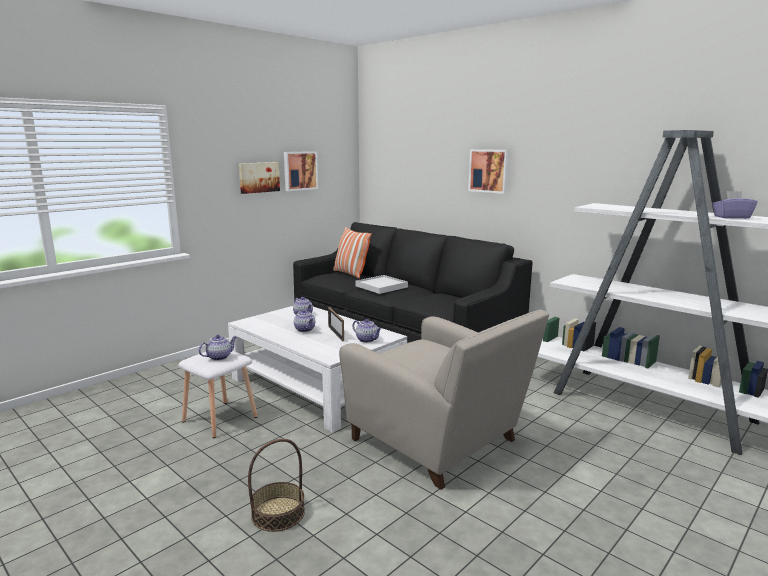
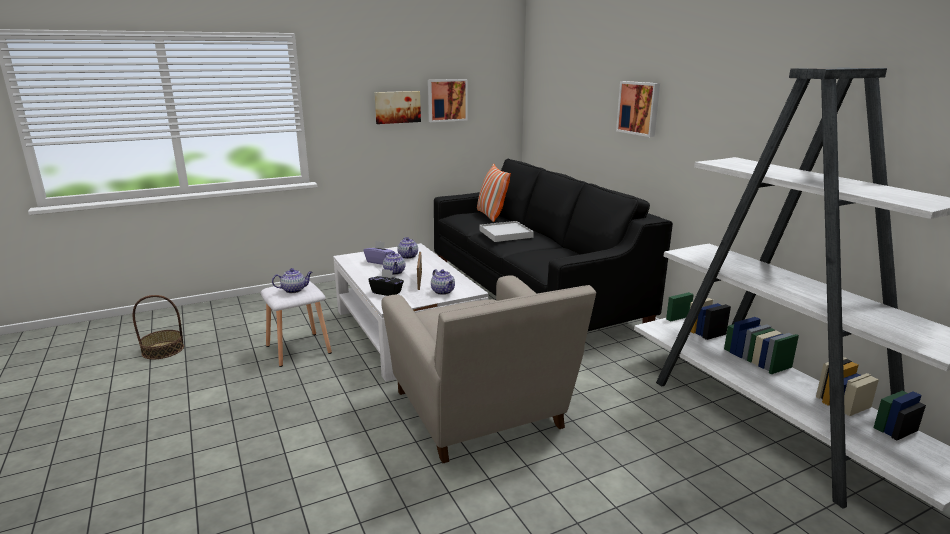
camera: 20 degrees right, 5 degrees up
basket [248,439,305,532] -> basket moved to [133,295,184,359]
purple tissue box [712,191,757,219] -> purple tissue box moved to [364,241,394,265]
none -> black tissue box [369,269,404,296]

